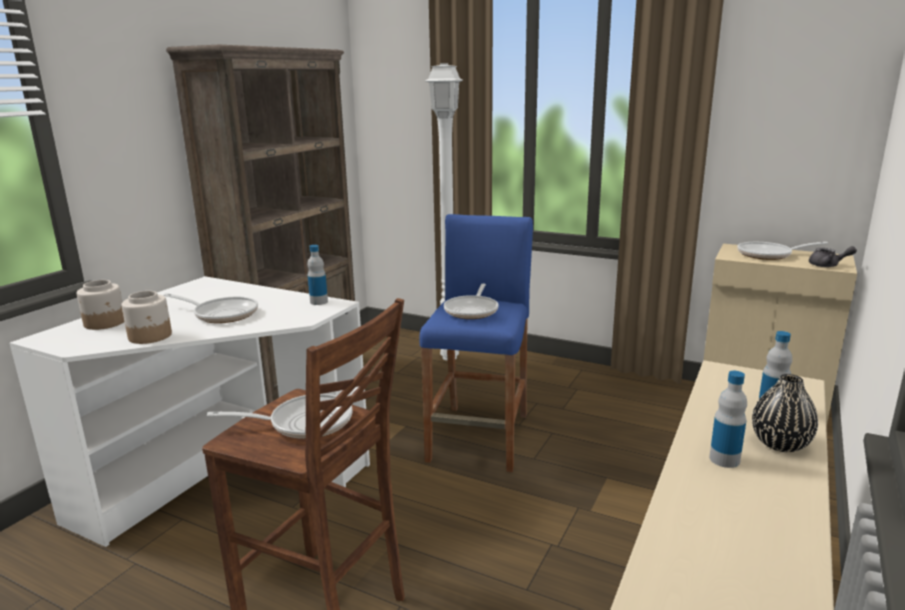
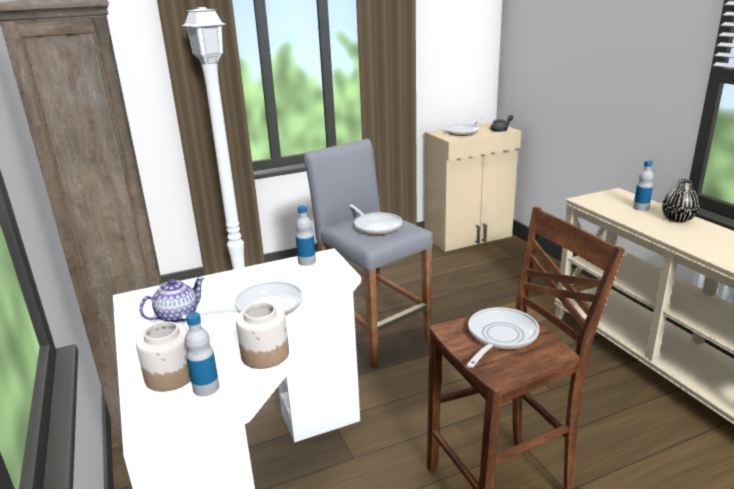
camera: 50 degrees left, 5 degrees up
blue stool [419,214,533,473] -> grey stool [303,139,433,369]
bottle [709,371,747,468] -> bottle moved to [185,312,220,397]
none -> teapot [139,277,205,323]

